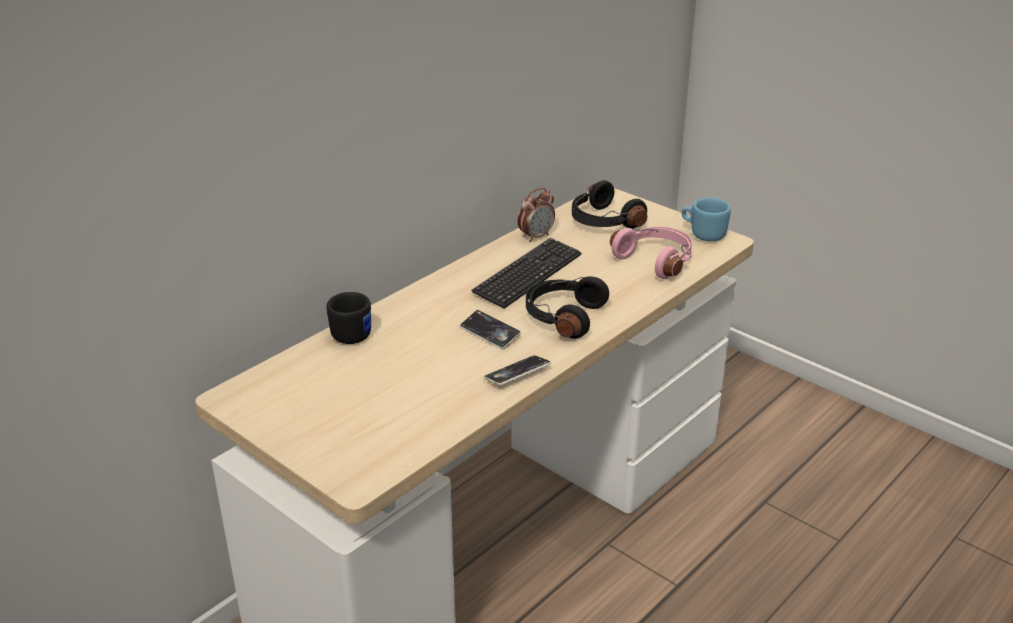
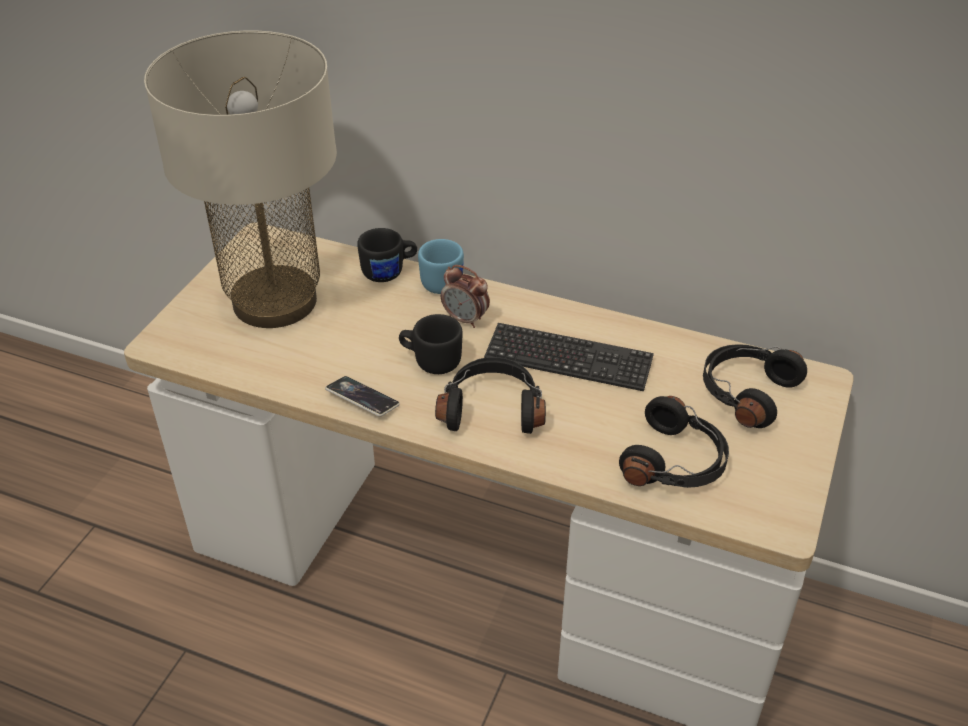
camera: 70 degrees right, 10 degrees up
phone [460,310,521,350] -> black mug [399,314,463,374]
alarm clock [517,188,555,242] -> alarm clock moved to [441,265,490,328]
pink headphones [610,227,692,279] -> black headphones [619,396,729,488]
blue mug [682,198,731,241] -> blue mug moved to [418,239,464,294]
none -> table lamp [144,30,337,328]

